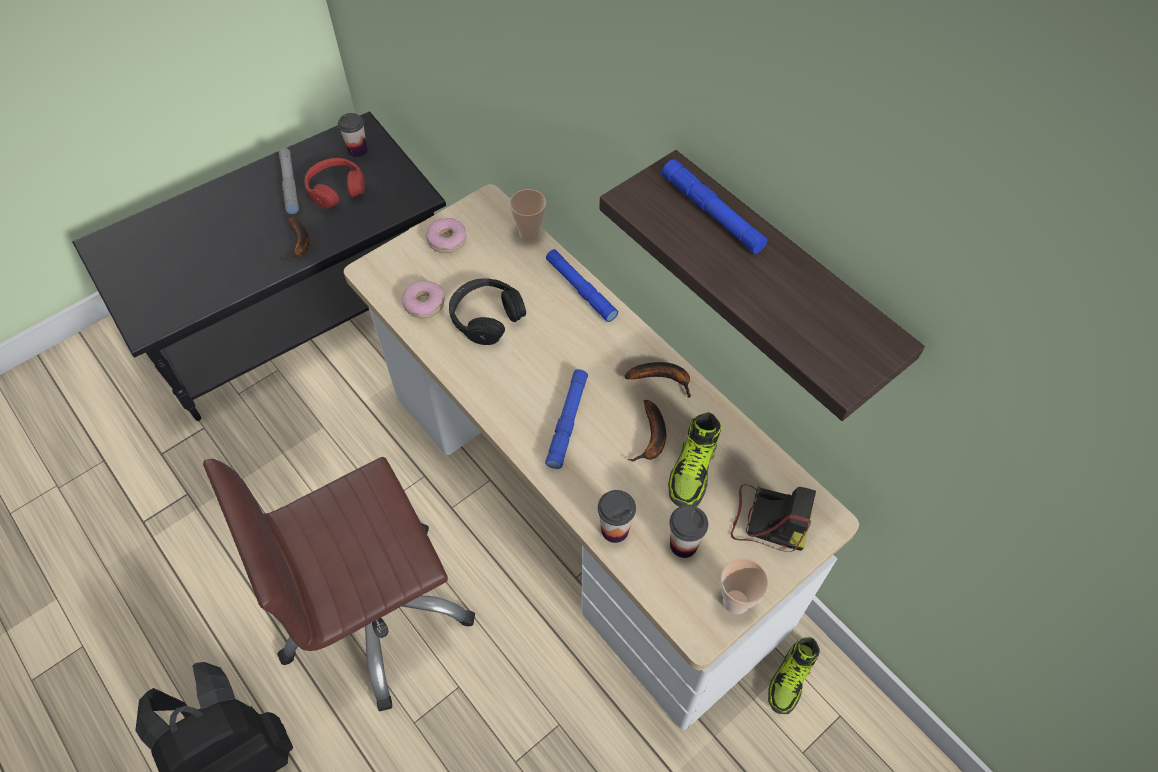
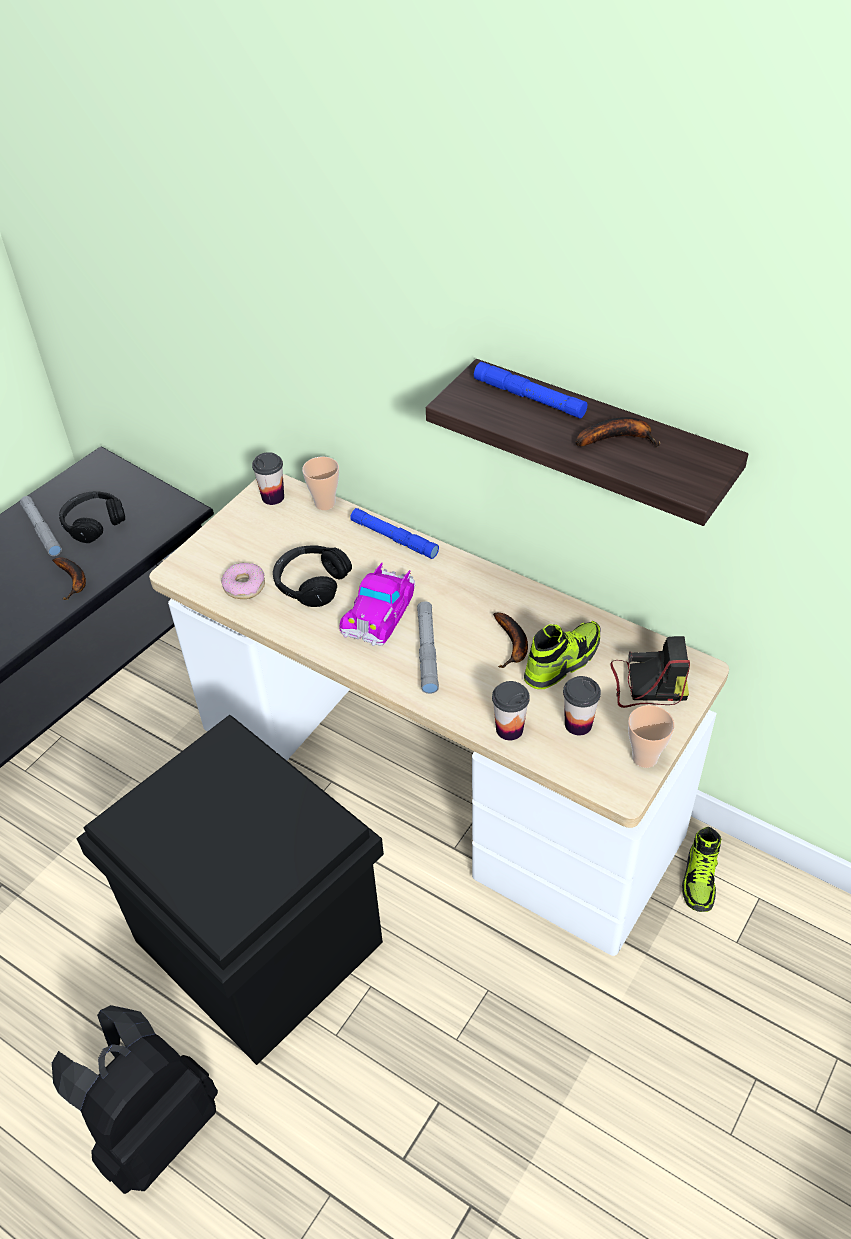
camera: 15 degrees left, 10 degrees down
brown office chair [203,457,475,711] -> black storage box [76,715,384,1065]
red headphones [304,158,365,209] -> black headphones [59,491,125,543]
cup [338,113,368,158] -> cup moved to [252,452,284,505]
donut [426,218,466,253] -> none
blue flashlight [545,369,588,469] -> grey flashlight [417,601,439,694]
banana [625,362,691,398] -> banana moved to [576,417,660,447]
shoe [668,412,721,507] -> shoe turned 135 degrees counterclockwise [524,621,601,689]
none -> toy car [339,563,415,646]

